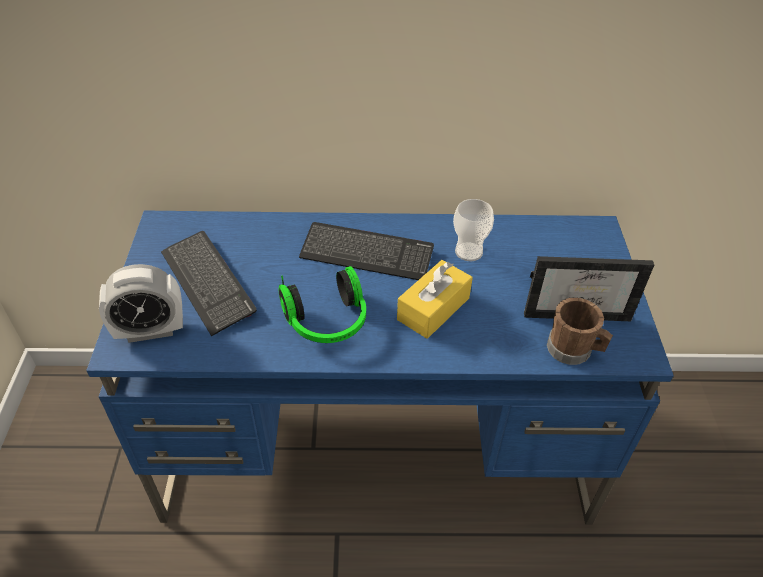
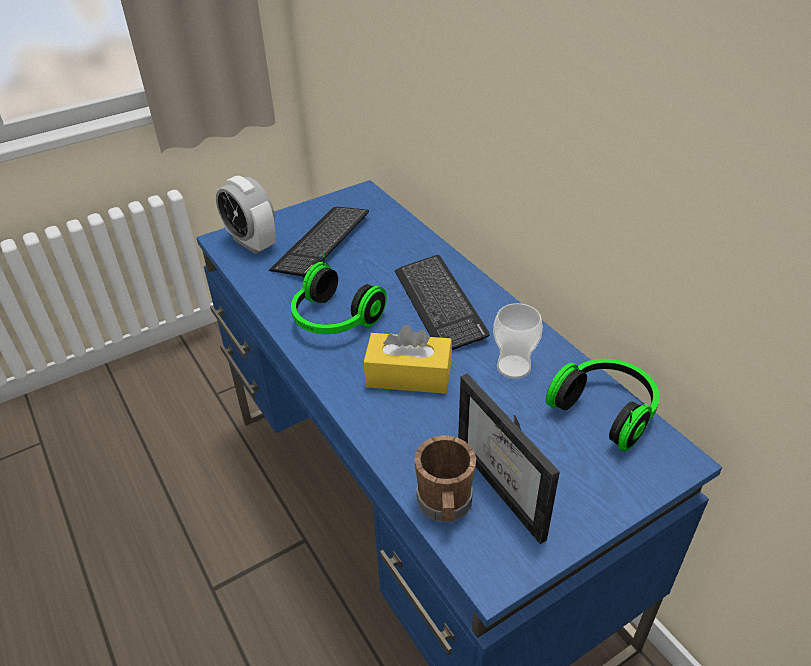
camera: 60 degrees right, 5 degrees down
none -> headphones [546,359,660,452]

